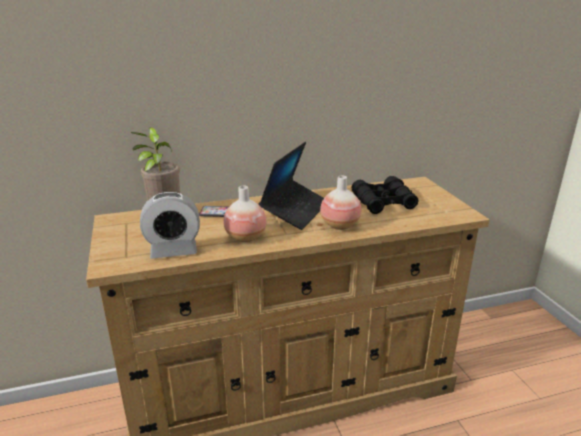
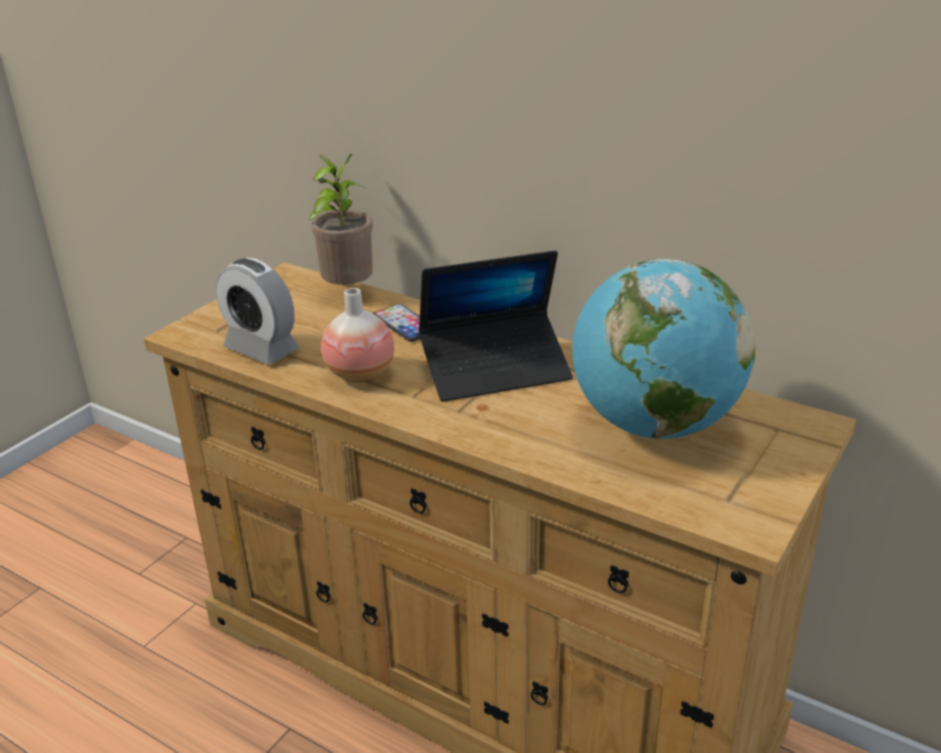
camera: 50 degrees right, 5 degrees up
vase [320,175,361,230] -> none
black binoculars [352,176,419,214] -> globe [572,259,755,439]

